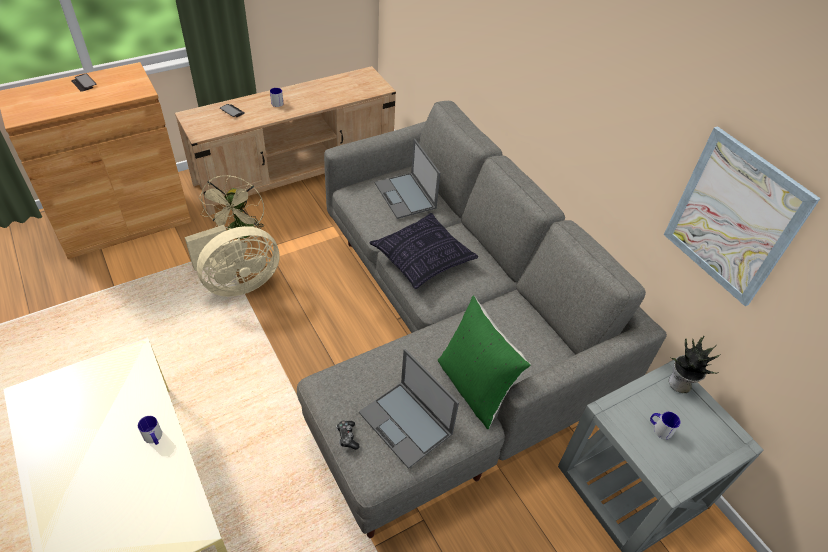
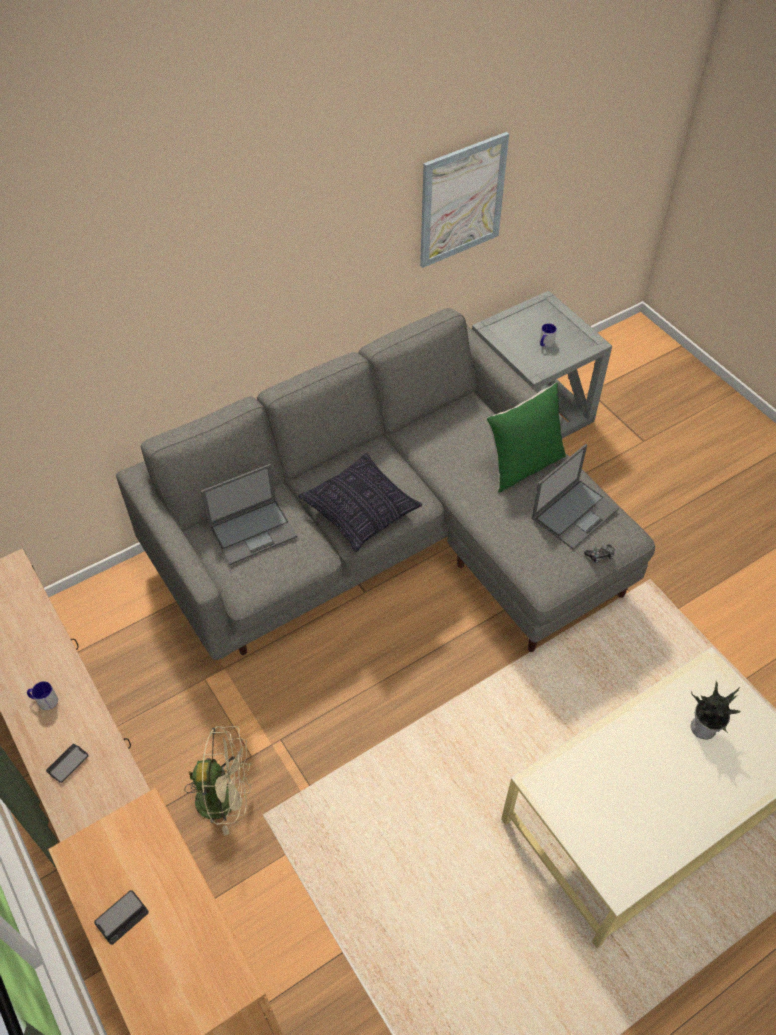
camera: 90 degrees left, 5 degrees up
mug [138,416,162,445] -> none
beige fan [185,225,280,297] -> none
potted plant [669,336,720,393] -> potted plant moved to [691,682,741,739]

